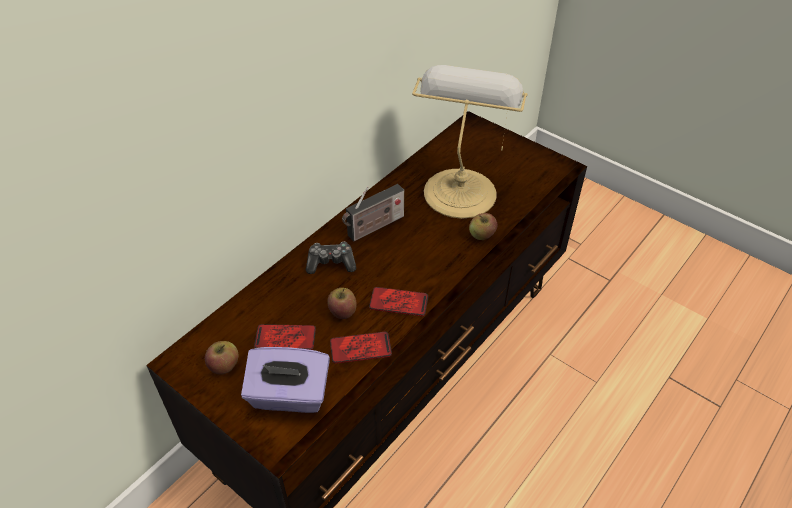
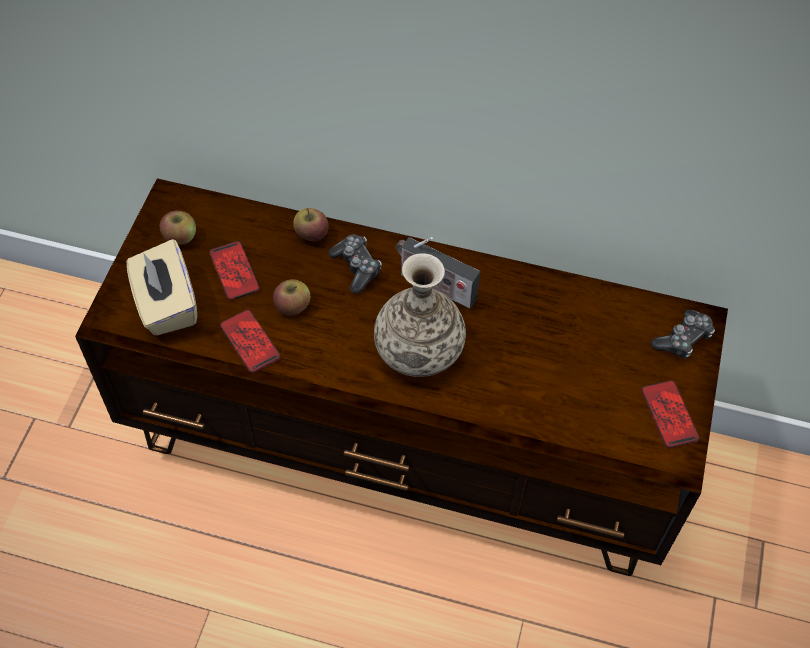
camera: 65 degrees right, 10 degrees up
purple tissue box [241,347,330,413] -> beige tissue box [126,239,197,335]
phone [369,287,428,316] -> phone moved to [641,380,700,449]
table lamp [412,65,528,219] -> none
apple [469,213,498,240] -> apple moved to [293,208,329,241]
none -> vase [374,253,466,377]
none -> game controller [651,310,715,359]

